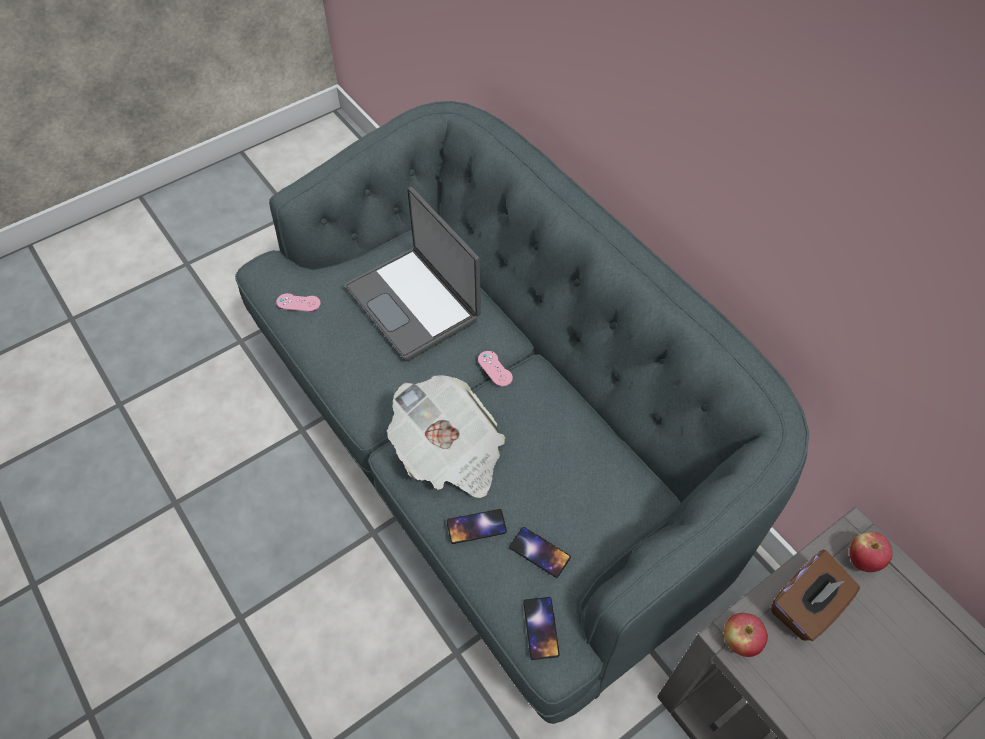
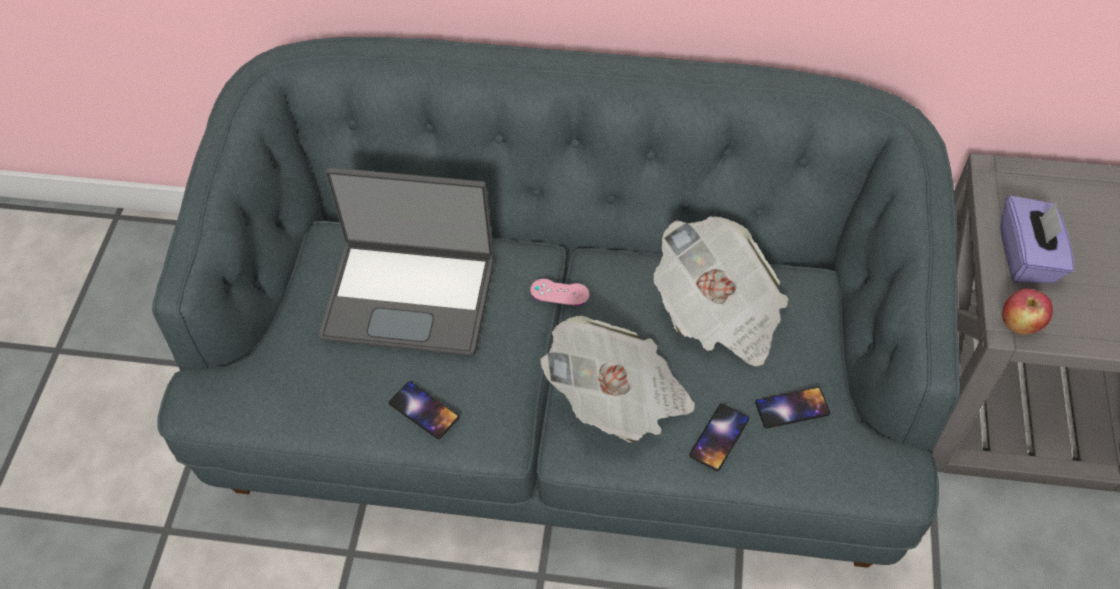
camera: 45 degrees left, 0 degrees up
pink game controller [276,293,321,312] -> none
phone [523,597,560,660] -> phone moved to [389,381,459,439]
brown tissue box [771,550,860,641] -> purple tissue box [1000,196,1074,283]
apple [849,532,893,572] -> none
none -> newspaper [653,216,789,366]

